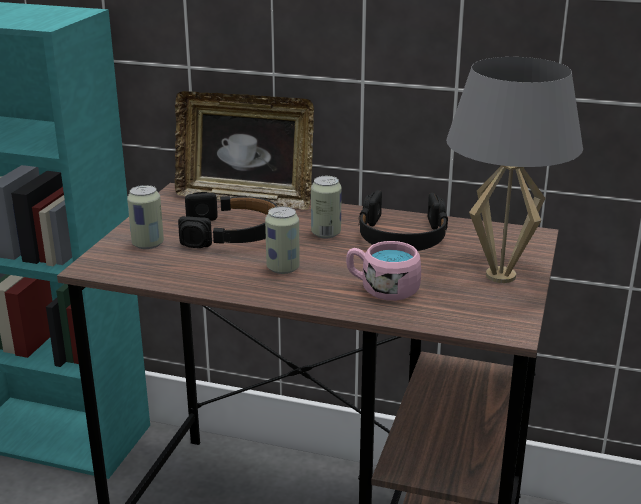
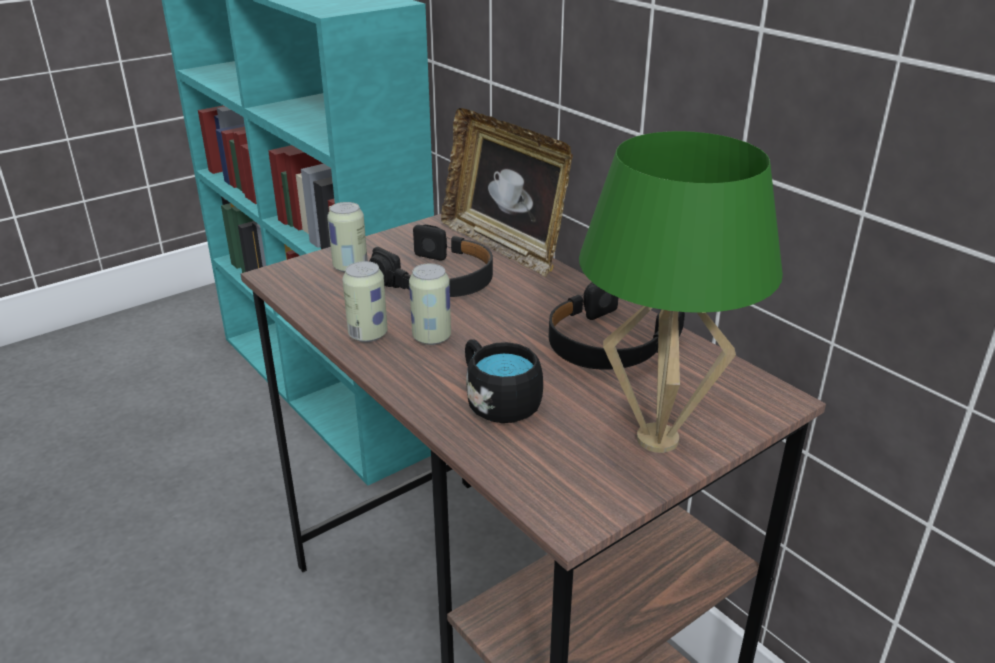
camera: 35 degrees right, 5 degrees up
can [311,176,342,238] -> can moved to [342,261,388,342]
pink mug [346,241,421,301] -> black mug [465,339,543,423]
grey table lamp [446,57,583,283] -> green table lamp [579,131,783,453]

